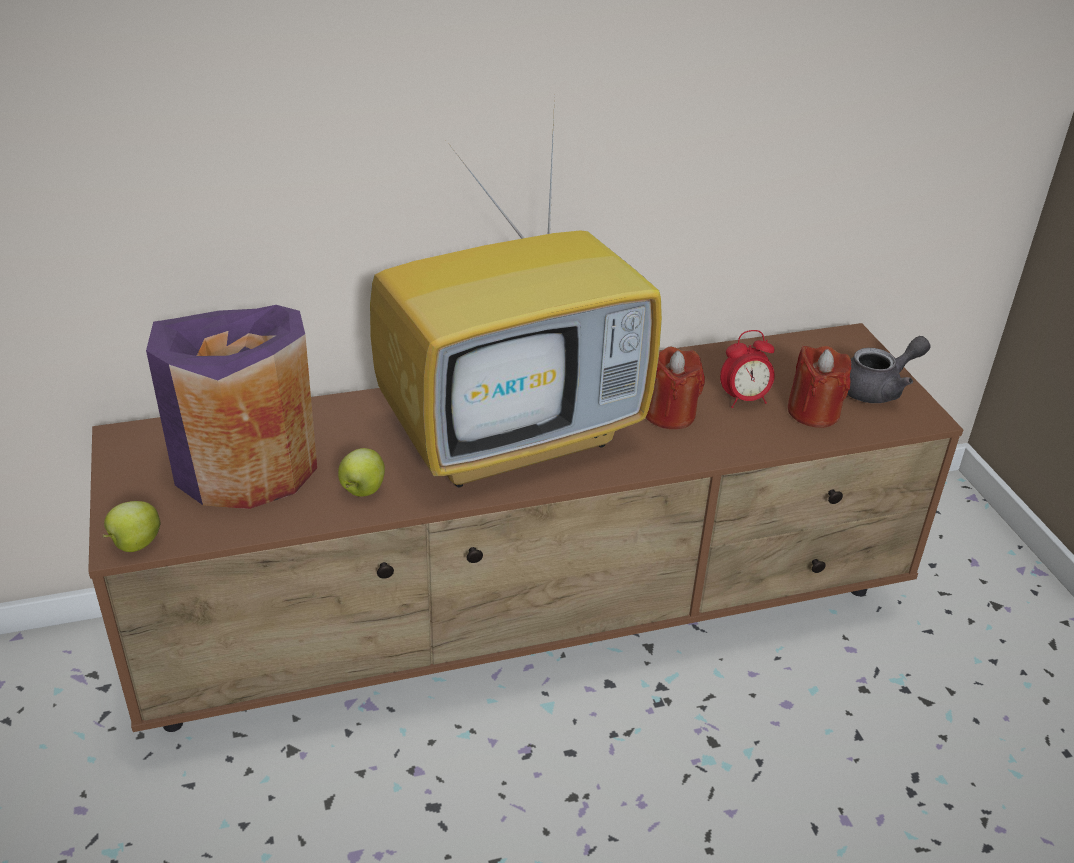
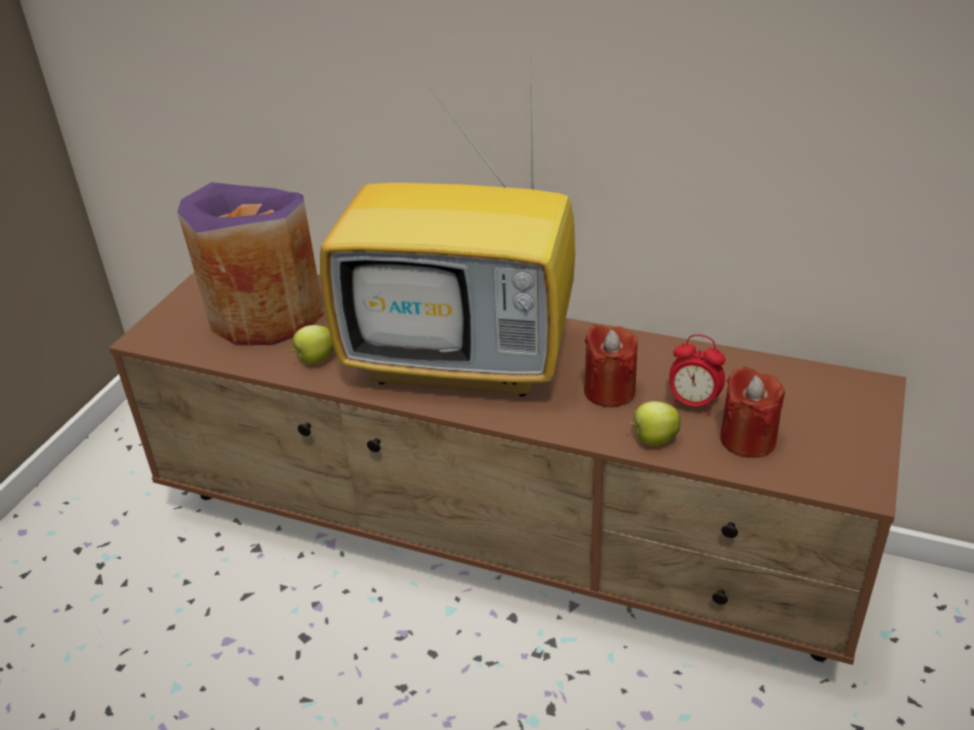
camera: 40 degrees right, 0 degrees up
apple [103,501,161,552] -> apple moved to [629,401,680,446]
grey teapot [847,336,930,403] -> none

